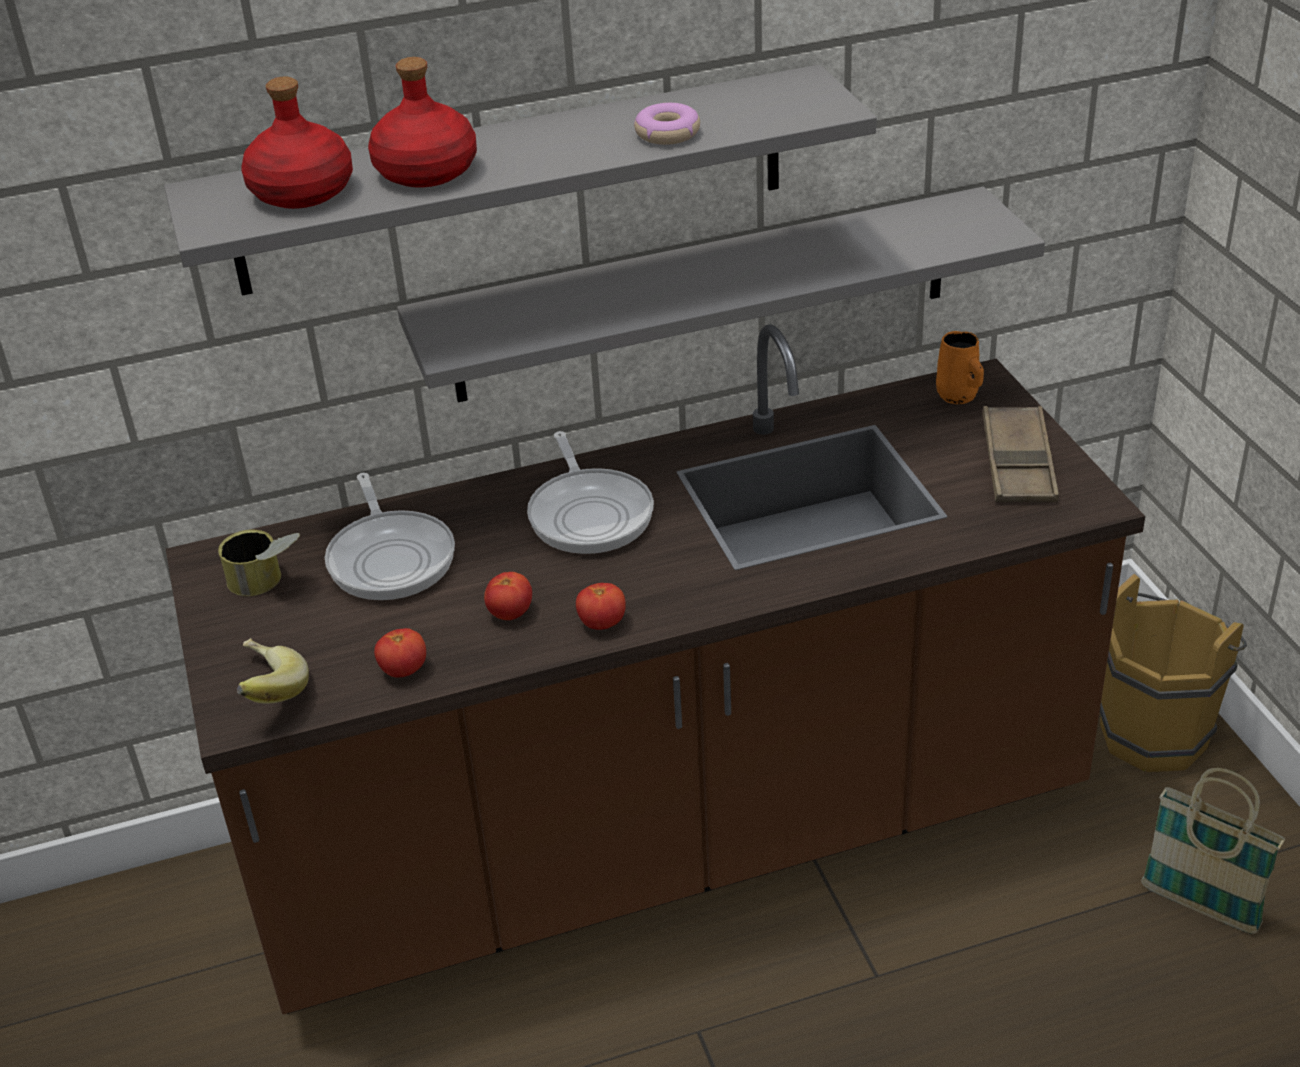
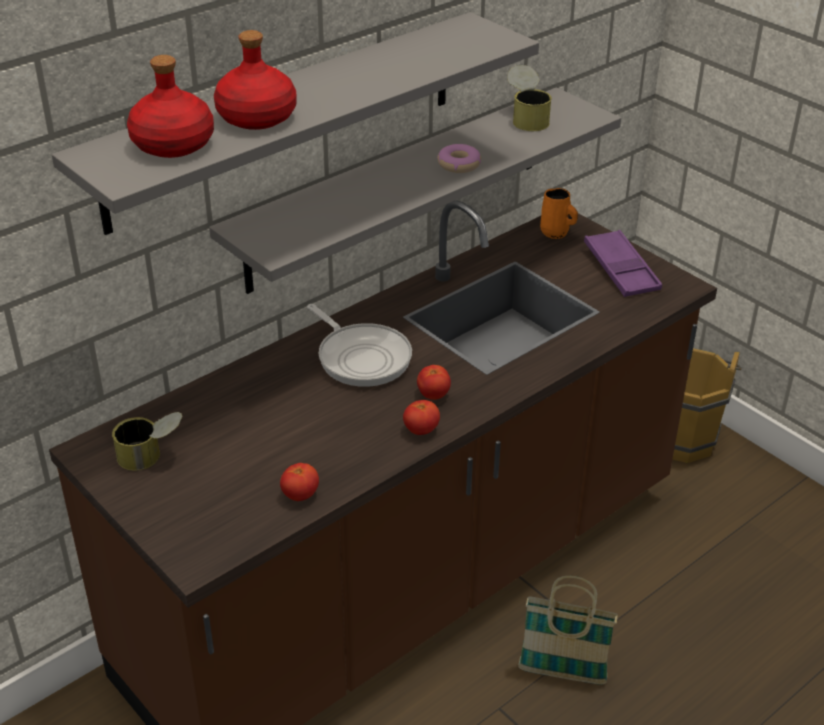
camera: 25 degrees left, 0 degrees up
banana [237,638,309,704] -> none
frying pan [325,473,455,600] -> none
tomato [484,572,532,620] -> tomato moved to [417,365,451,400]
donut [634,103,700,145] -> donut moved to [437,144,481,173]
brown tray [982,406,1059,503] -> purple tray [584,230,662,297]
basket [1141,768,1285,934] -> basket moved to [518,576,618,685]
none -> can [507,65,552,131]

